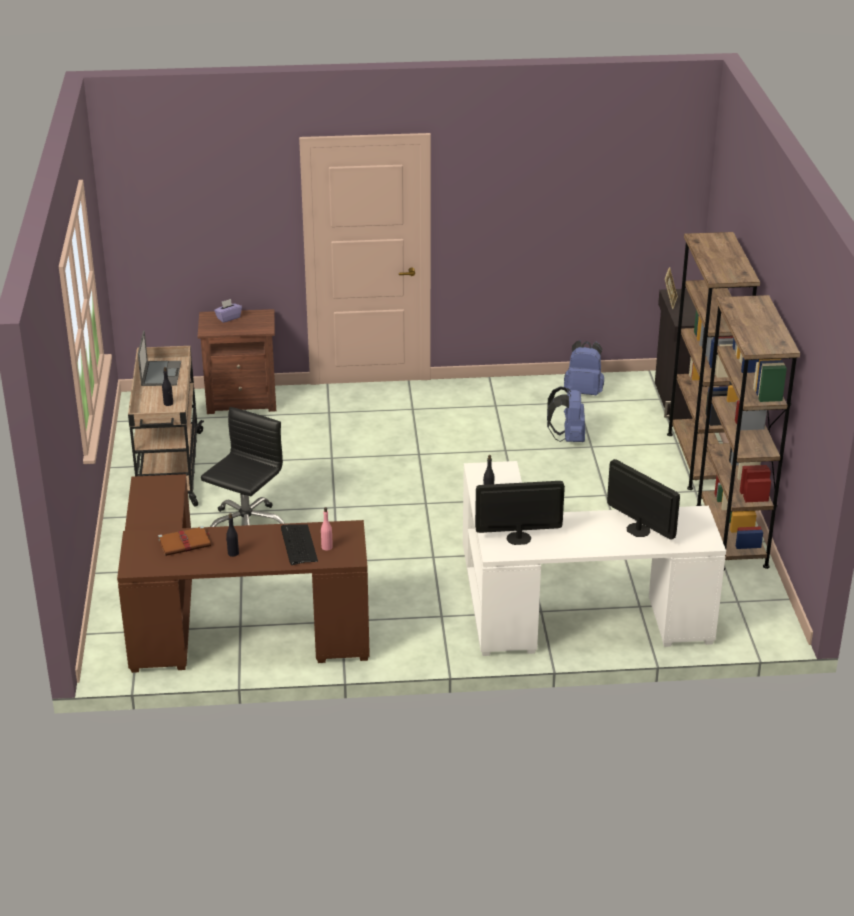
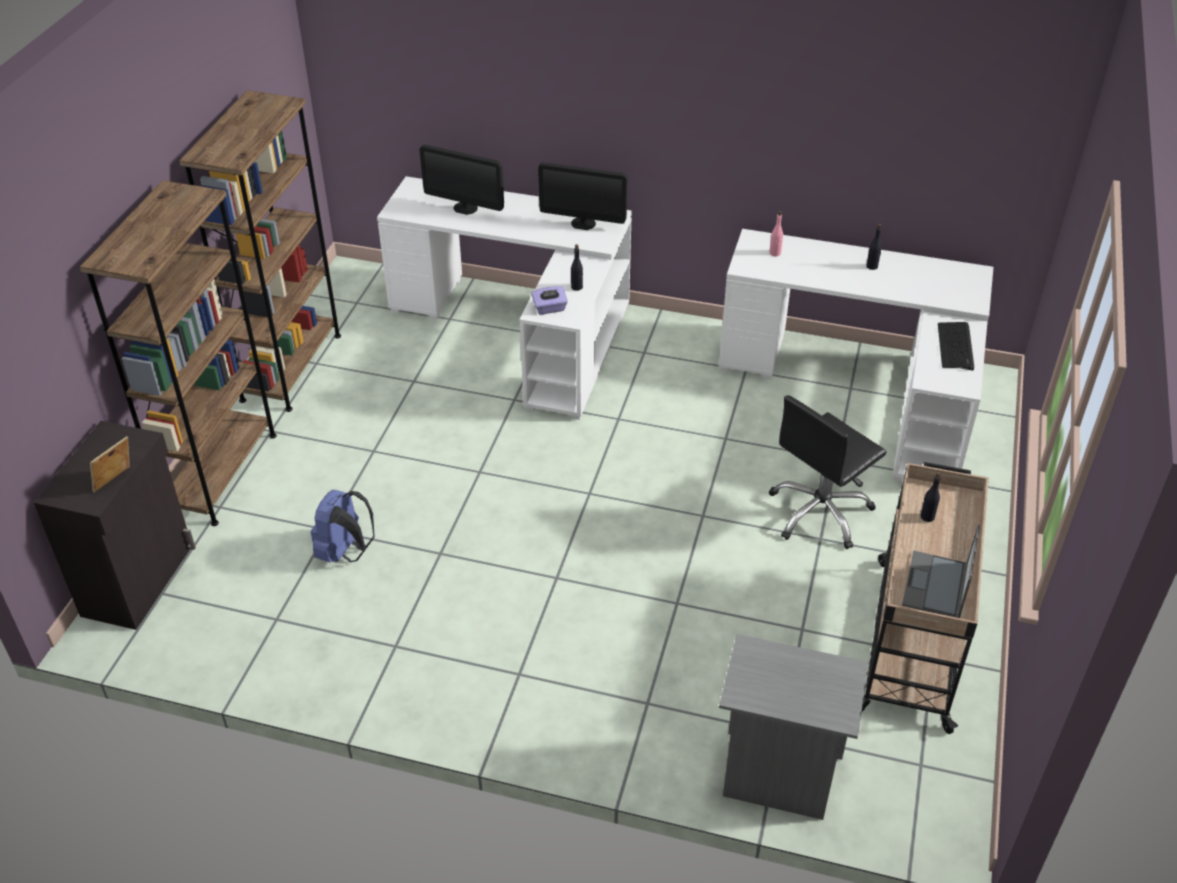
camera: 160 degrees left, 10 degrees up
brown desk [117,474,370,673] -> white desk [719,229,994,481]
brown book [158,526,211,556] -> none
brown nightstand [198,309,276,414] -> grey nightstand [719,634,869,820]
purple tissue box [214,299,242,323] -> purple tissue box moved to [531,286,568,315]
keyboard [281,524,318,565] -> keyboard moved to [938,322,974,370]
blue backpack [564,340,604,395] -> none
monitor [607,459,680,540] -> monitor turned 45 degrees counterclockwise [420,145,504,215]

